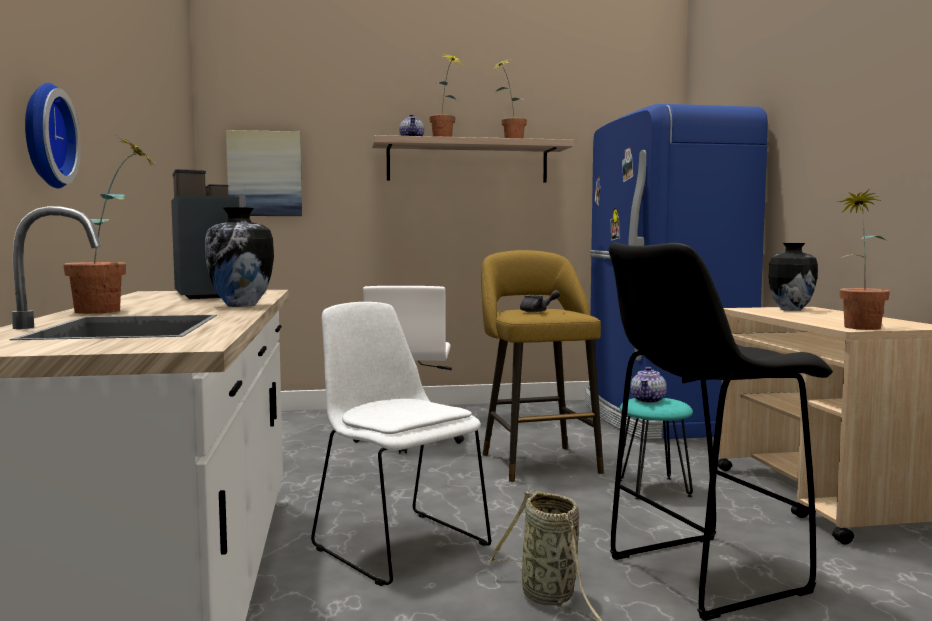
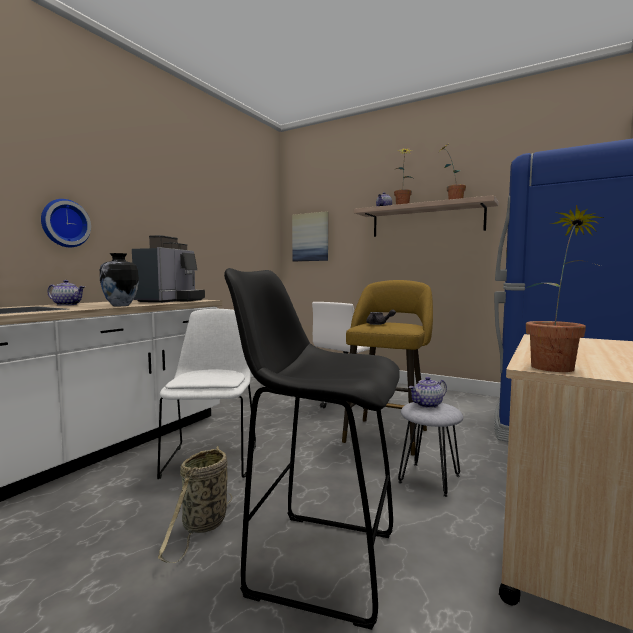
camera: 40 degrees right, 0 degrees up
potted plant [63,138,155,314] -> teapot [47,280,85,306]
turquoise stool [620,398,693,499] -> grey stool [398,402,463,497]
vase [768,243,818,311] -> none

